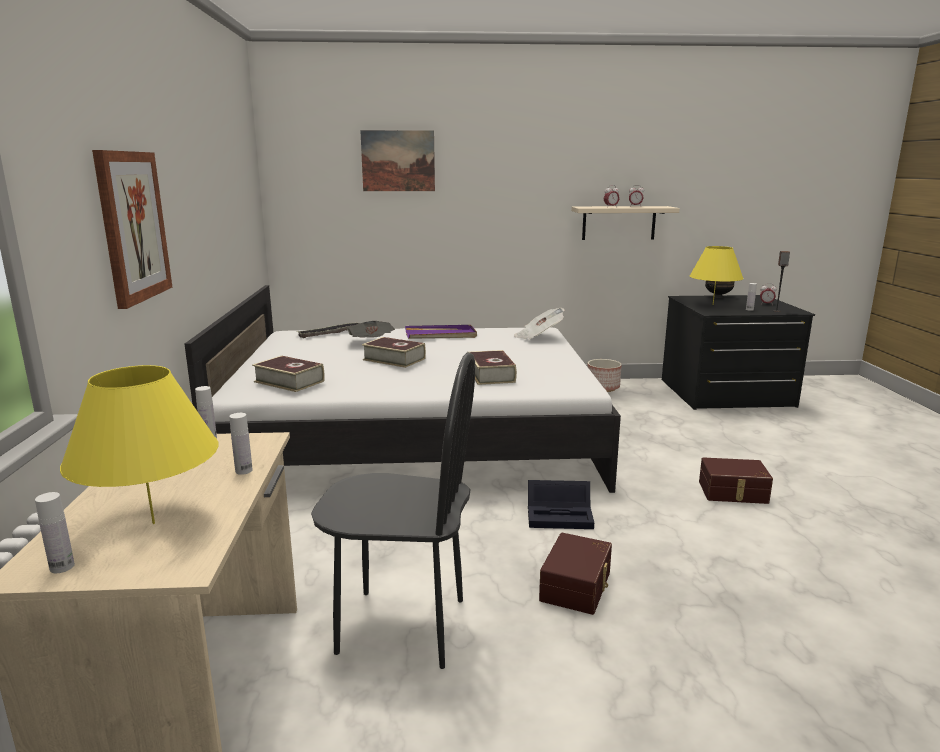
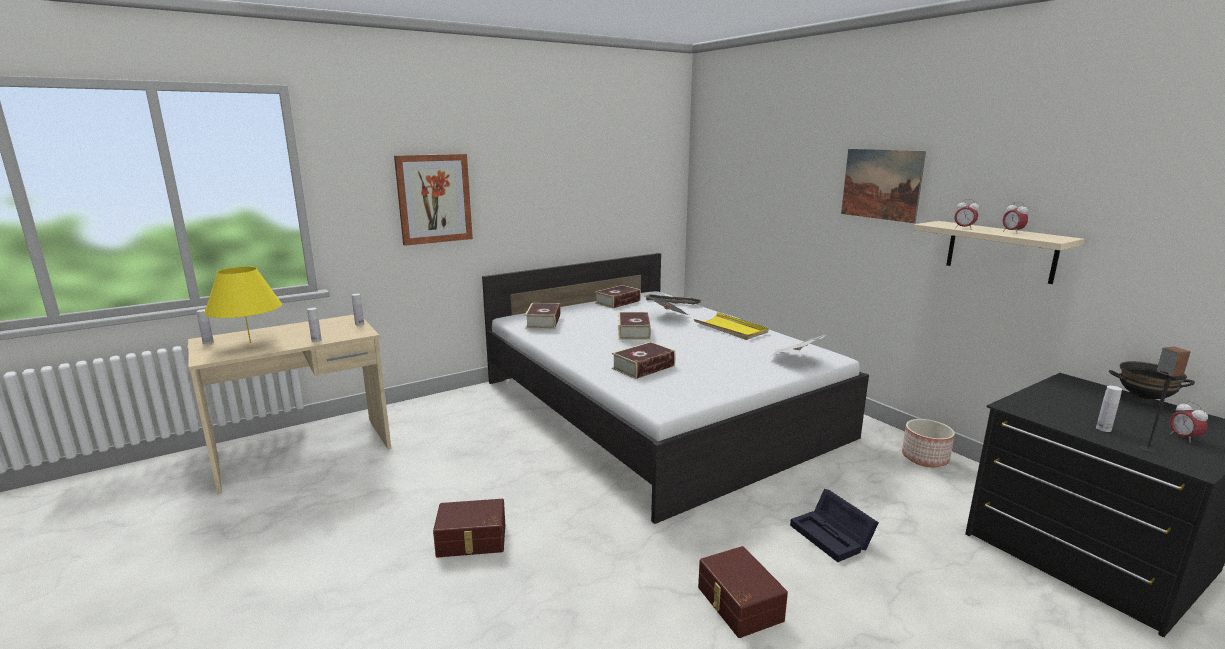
camera: 60 degrees right, 0 degrees up
black chair [311,352,475,669] -> none
picture [360,130,435,191] -> picture moved to [841,149,926,223]
purple tray [405,325,477,339] -> yellow tray [694,312,768,340]
black storage box [528,480,594,529] -> black storage box moved to [790,489,879,562]
yellow table lamp [689,246,744,305] -> none
none -> book [595,285,641,308]

